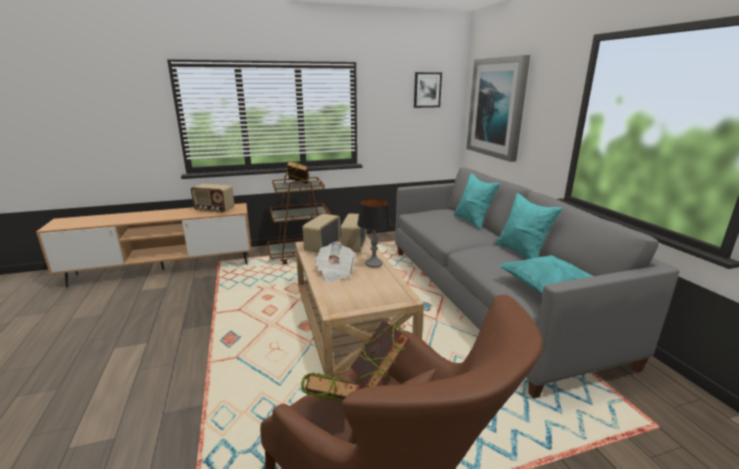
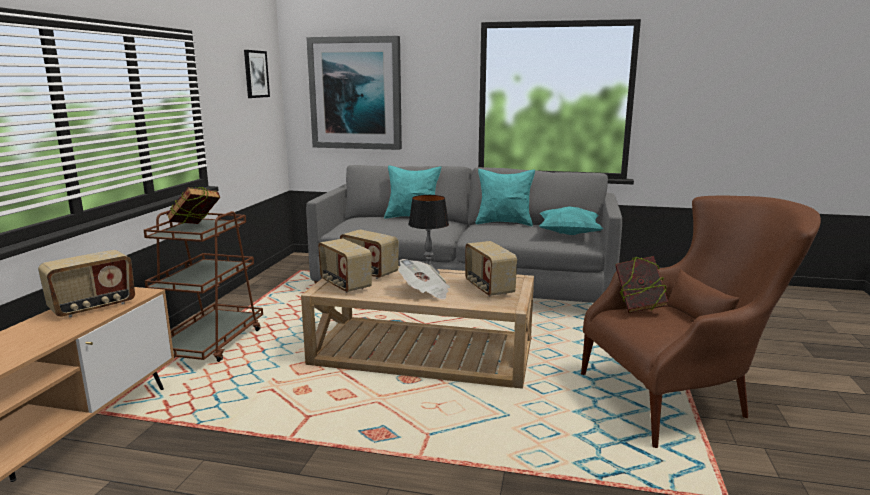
camera: 60 degrees left, 5 degrees down
book [301,373,360,402] -> none
none -> radio [465,241,517,297]

